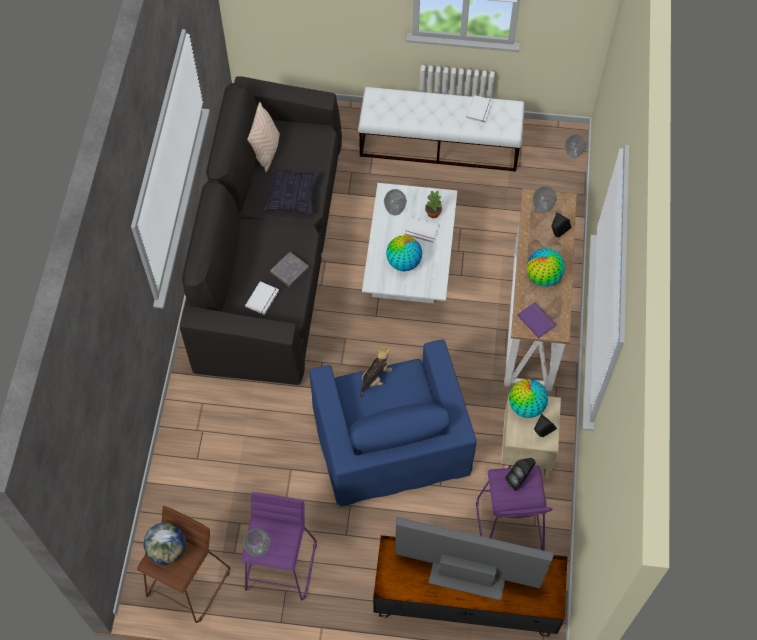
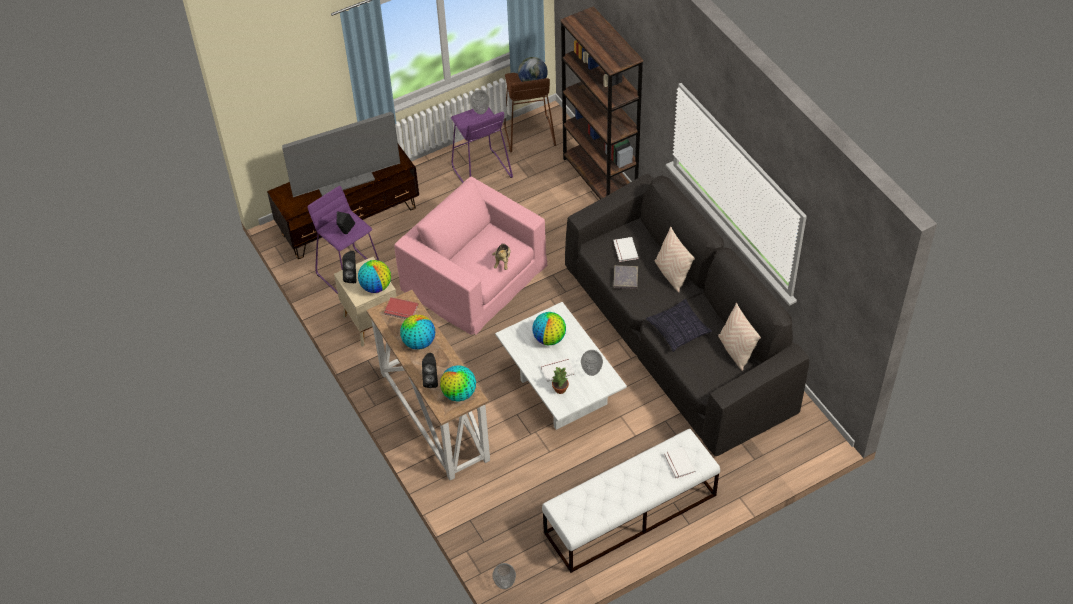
camera: 145 degrees right, 10 degrees down
blue armchair [309,340,477,507] -> pink armchair [394,177,547,335]
white book [466,95,493,123] -> white book moved to [664,447,696,478]
purple book [517,302,556,338] -> red book [384,297,418,319]
vase [533,186,557,213] -> globe [440,365,476,401]
none -> brown bookcase [561,6,643,199]
none -> beige pillow [654,227,695,292]

